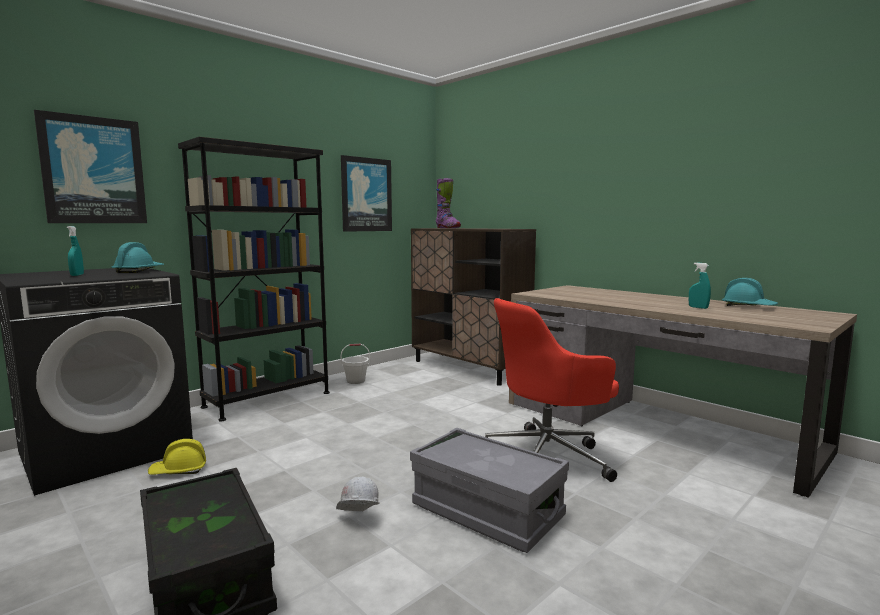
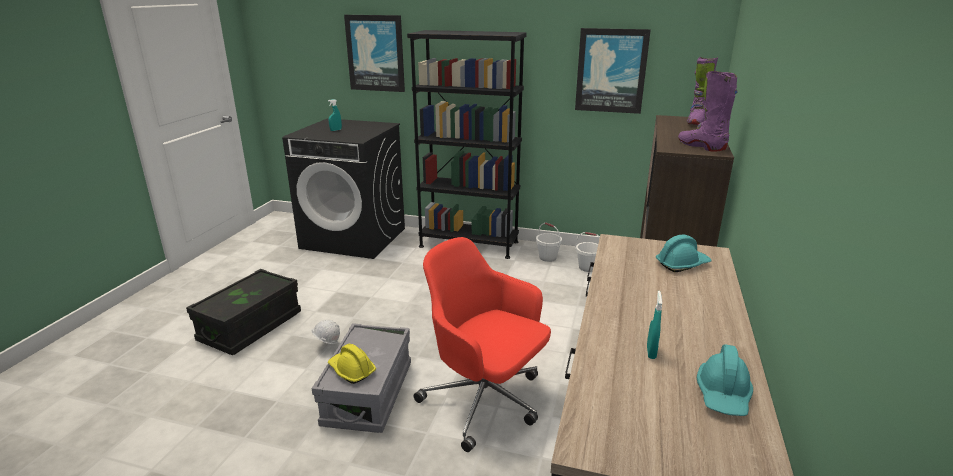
camera: 60 degrees right, 15 degrees up
turquoise hard hat [112,242,164,273] -> turquoise hard hat moved to [656,235,711,272]
yellow hard hat [148,439,206,475] -> yellow hard hat moved to [328,344,376,384]
none -> white bucket [575,232,600,272]
none -> purple boot [678,71,738,152]

